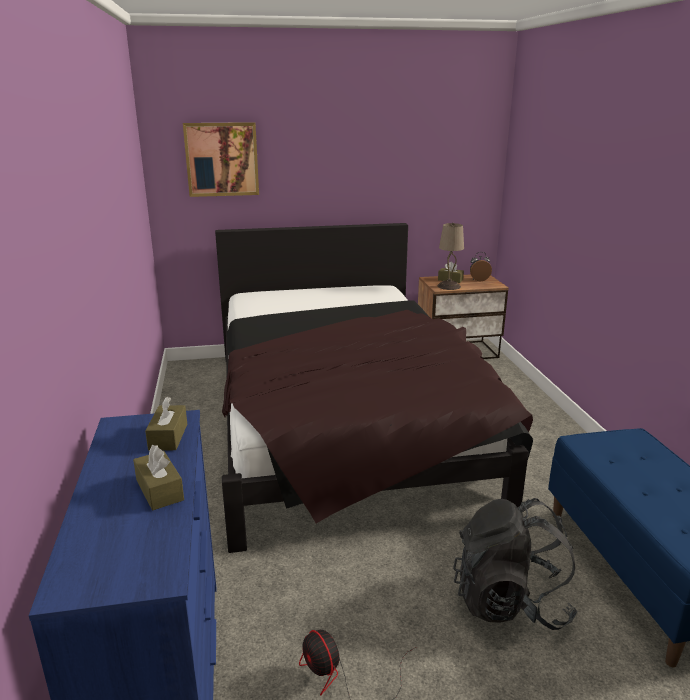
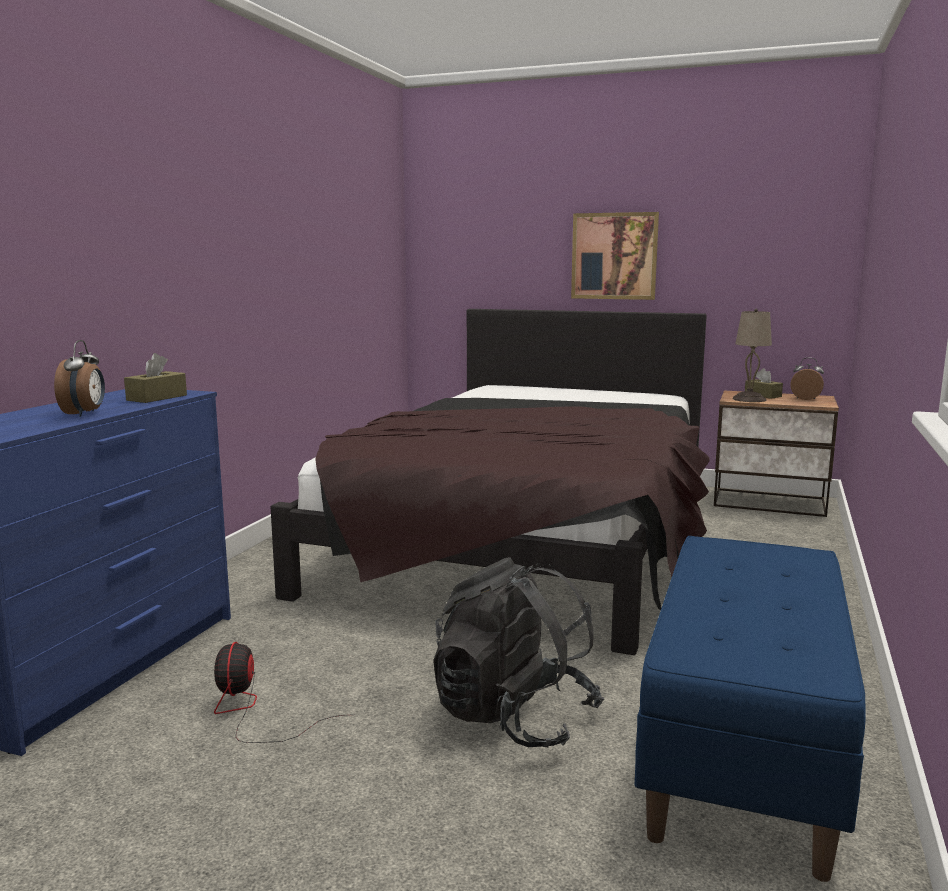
camera: 30 degrees right, 10 degrees down
brown tissue box [133,445,184,510] -> alarm clock [54,340,105,417]
picture [183,122,259,197] -> picture moved to [571,212,659,300]

